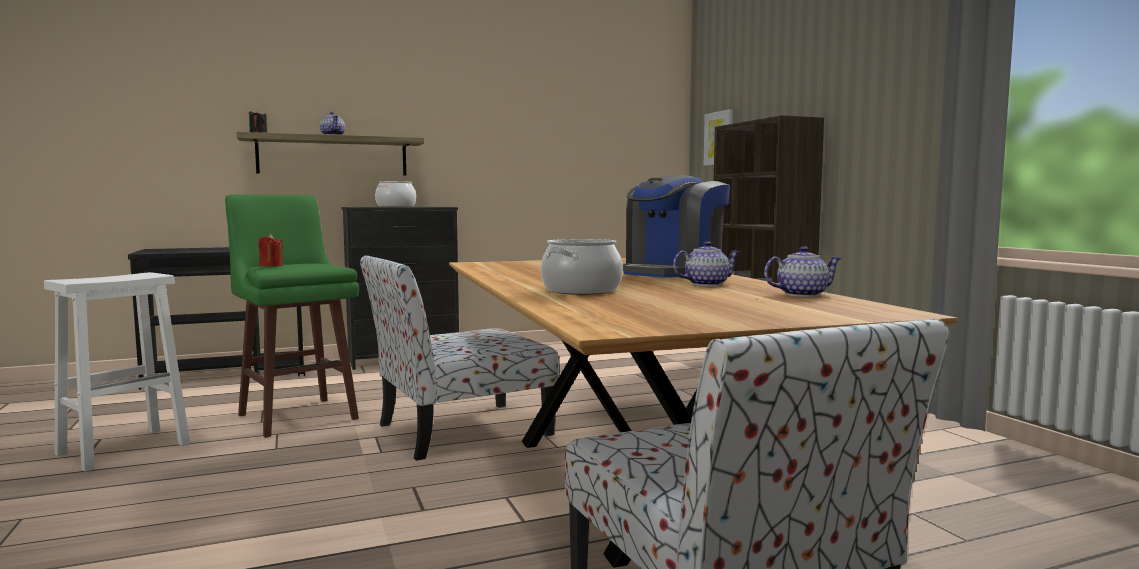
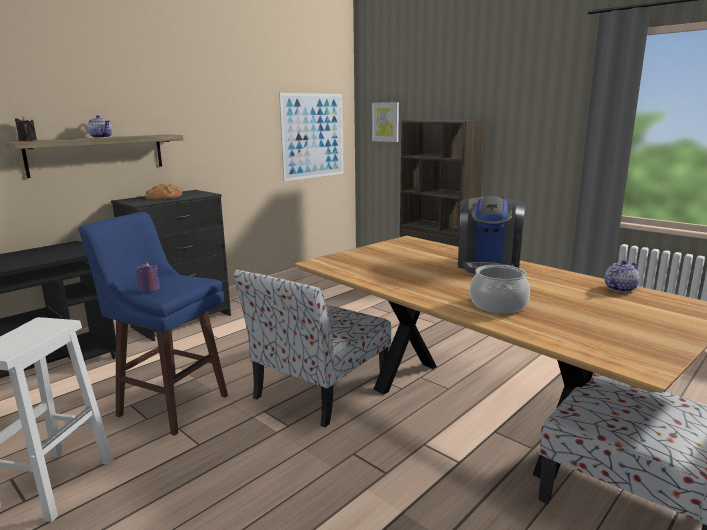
camera: 25 degrees left, 10 degrees up
green stool [225,194,359,438] -> blue stool [79,212,228,436]
red candle [259,234,283,267] -> purple candle [136,262,160,293]
cooking pot [375,181,416,207] -> bread [145,184,182,199]
teapot [673,241,740,286] -> none
none -> picture [279,93,343,181]

